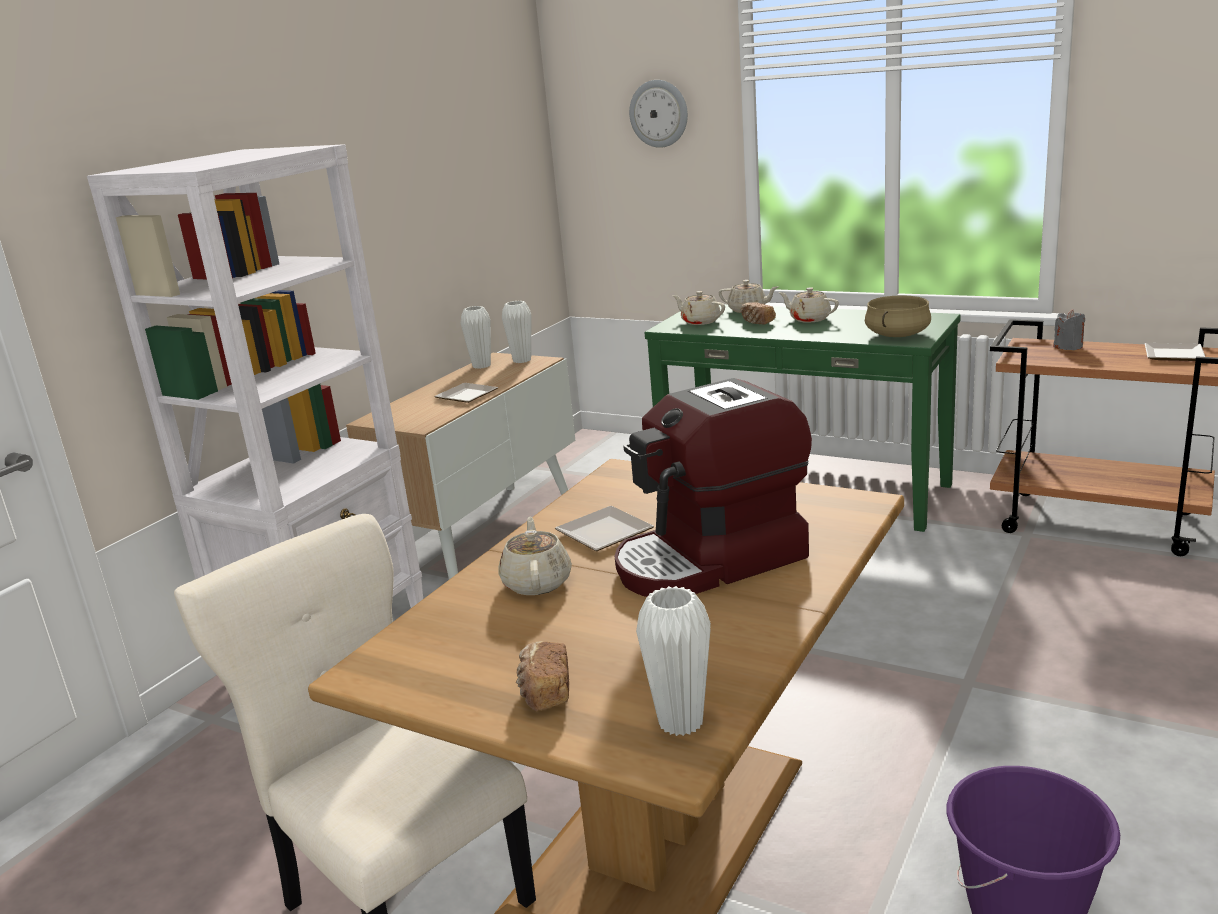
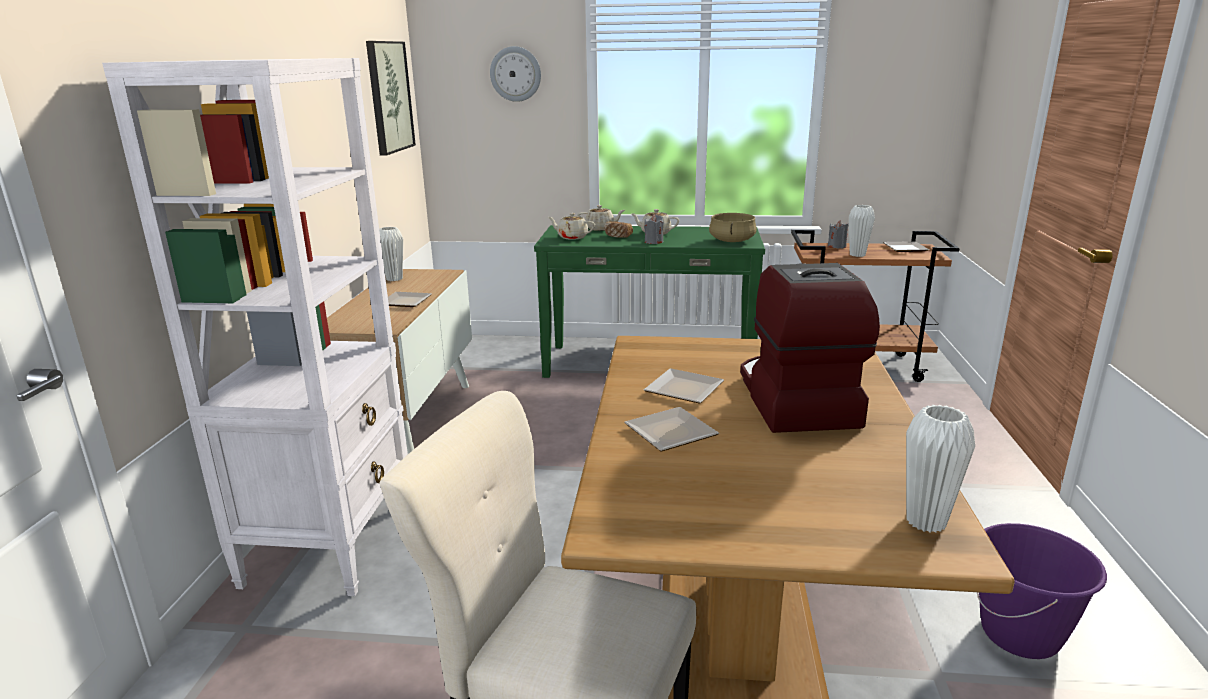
camera: 25 degrees left, 0 degrees up
beige teapot [498,517,572,595] -> plate [624,407,719,451]
white vase [502,301,532,363] -> white vase moved to [849,205,875,257]
bread [516,641,569,711] -> none
coffee machine [615,378,812,597] -> coffee machine turned 135 degrees clockwise [740,263,880,433]
none -> picture [366,41,416,156]
none -> grey candle [644,214,663,244]

